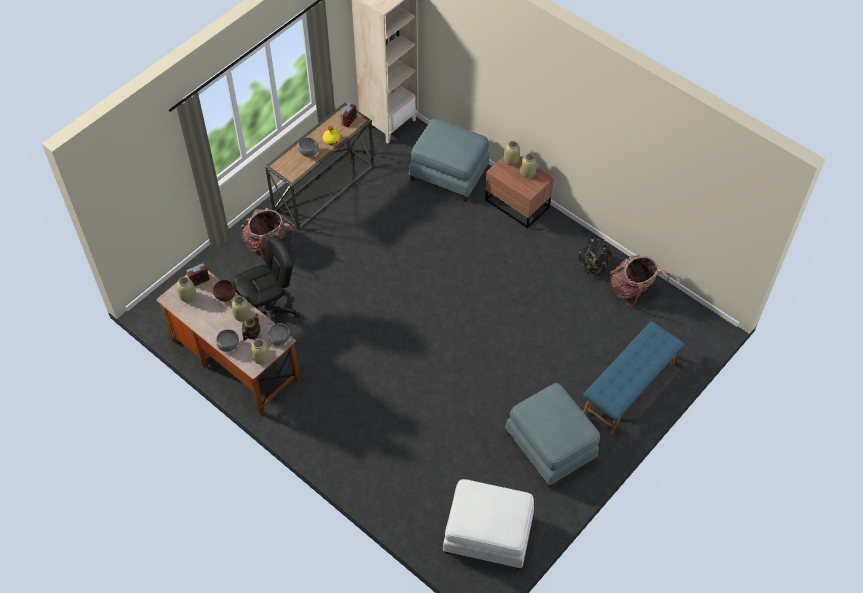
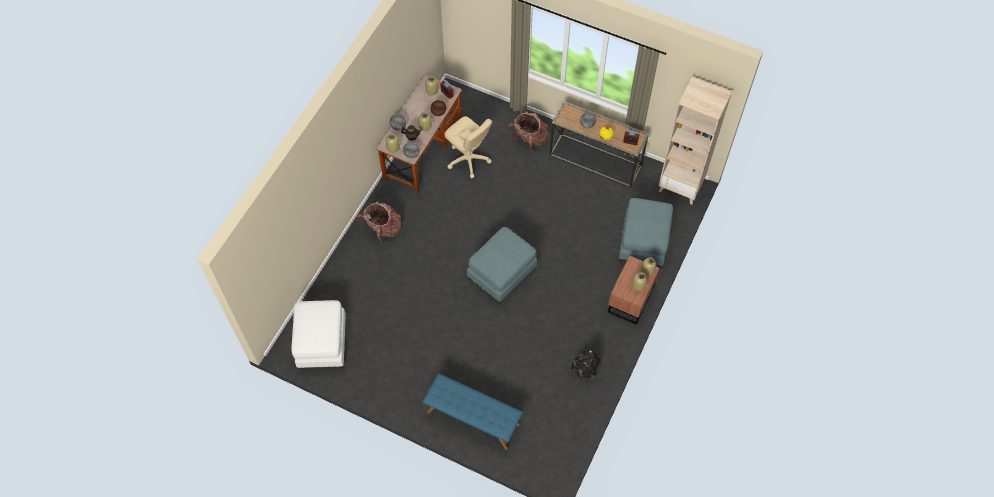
camera: 75 degrees right, 5 degrees up
black office chair [233,236,300,321] -> beige office chair [444,116,492,178]
blue ottoman [505,383,600,489] -> blue ottoman moved to [467,227,537,303]
backpack [610,255,669,306] -> backpack moved to [356,202,401,244]

